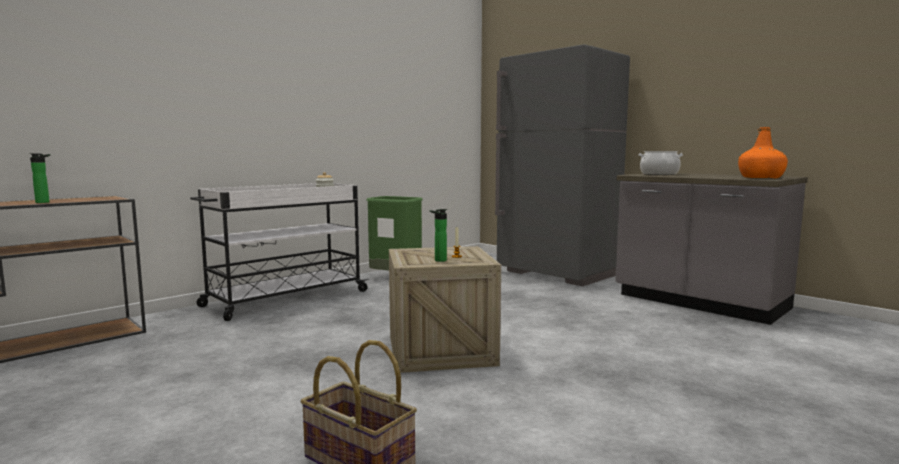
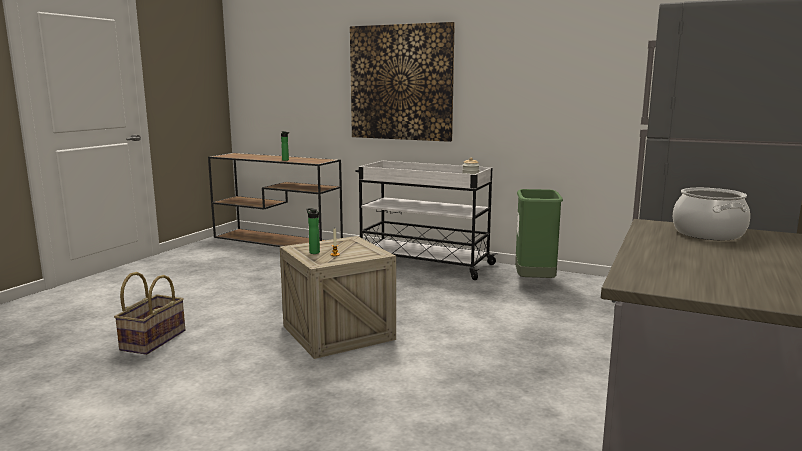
camera: 70 degrees right, 5 degrees up
orange bottle [738,127,788,178] -> none
none -> picture [350,22,455,142]

